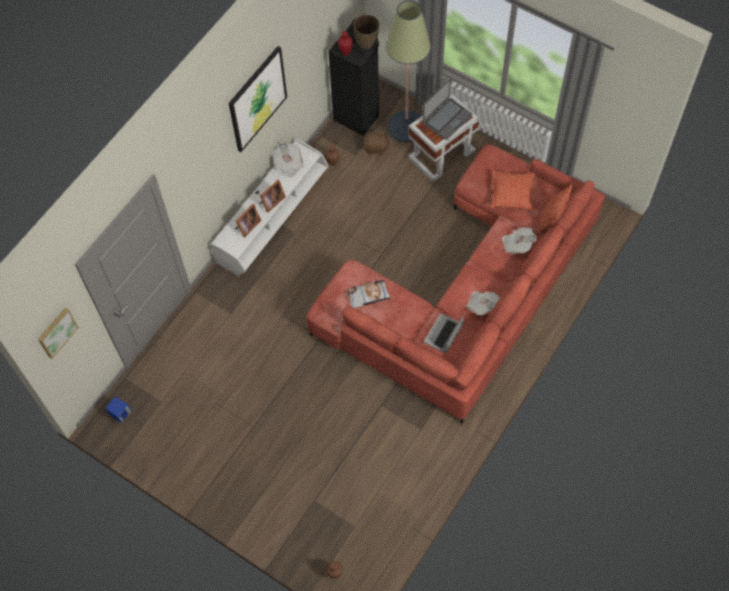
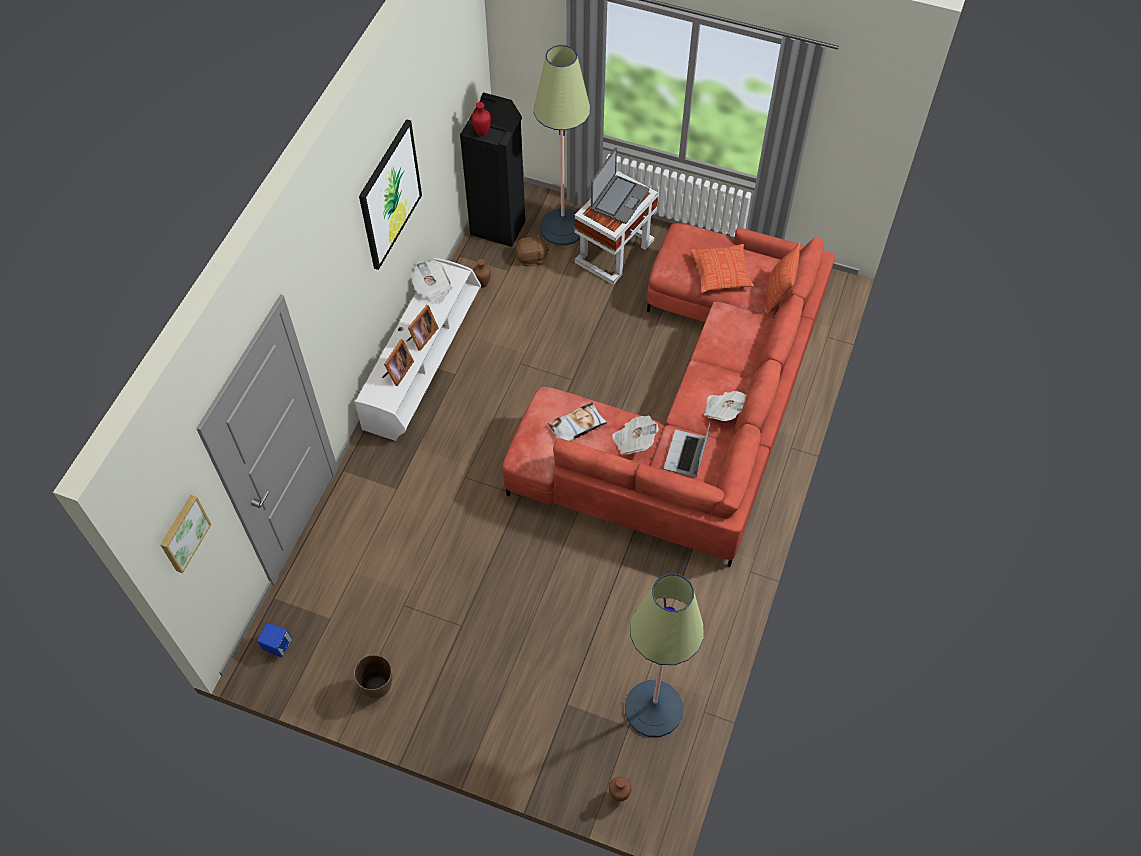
camera: 15 degrees left, 5 degrees down
brown vase [353,14,379,49] -> brown vase moved to [354,655,392,698]
newspaper [502,227,537,254] -> newspaper moved to [612,416,659,455]
none -> floor lamp [625,573,704,737]

